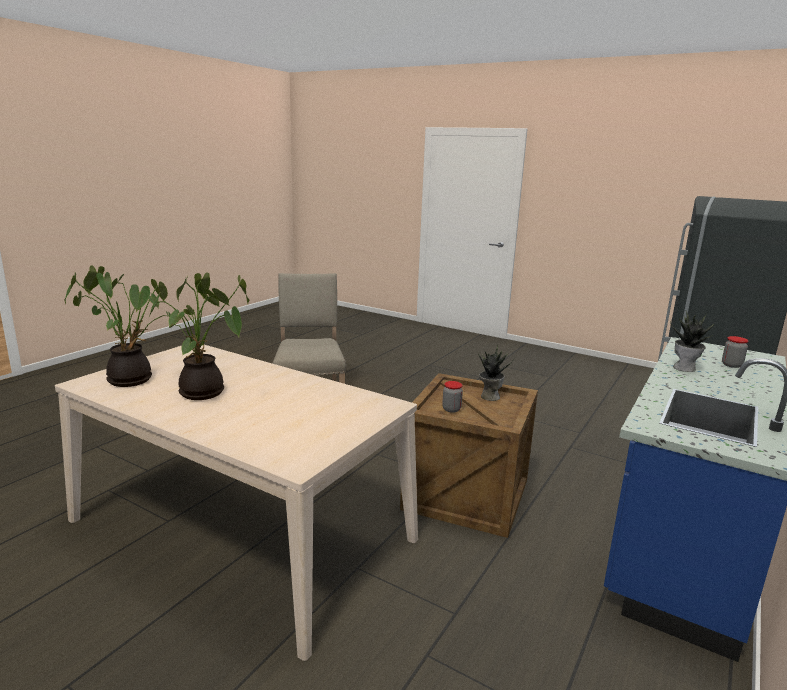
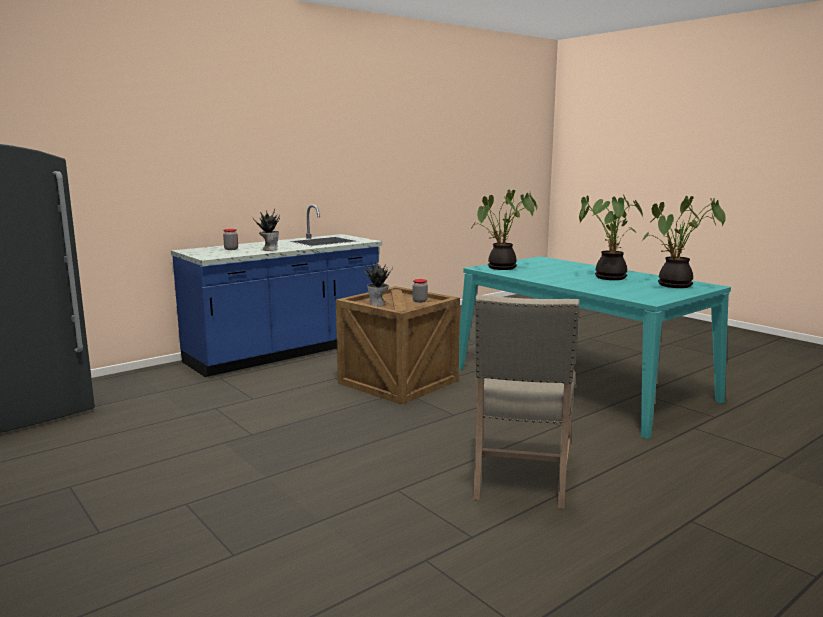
camera: 160 degrees left, 5 degrees down
beige dining table [55,345,418,661] -> turquoise dining table [459,256,731,439]
none -> potted plant [471,189,537,270]

